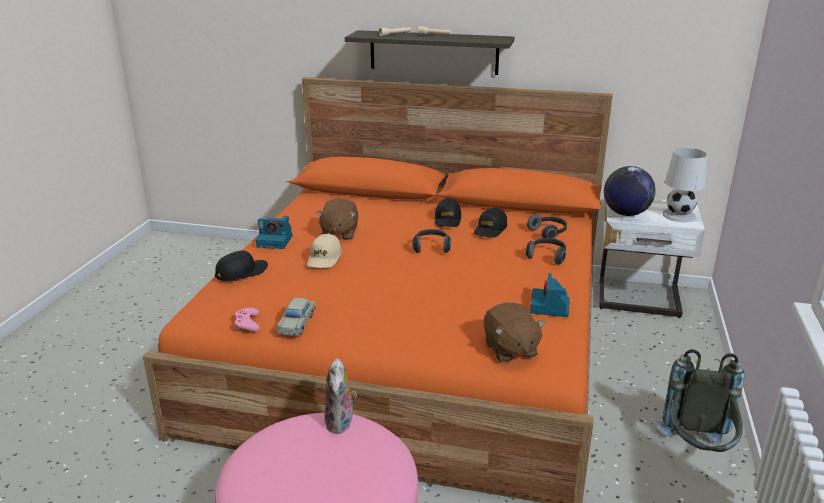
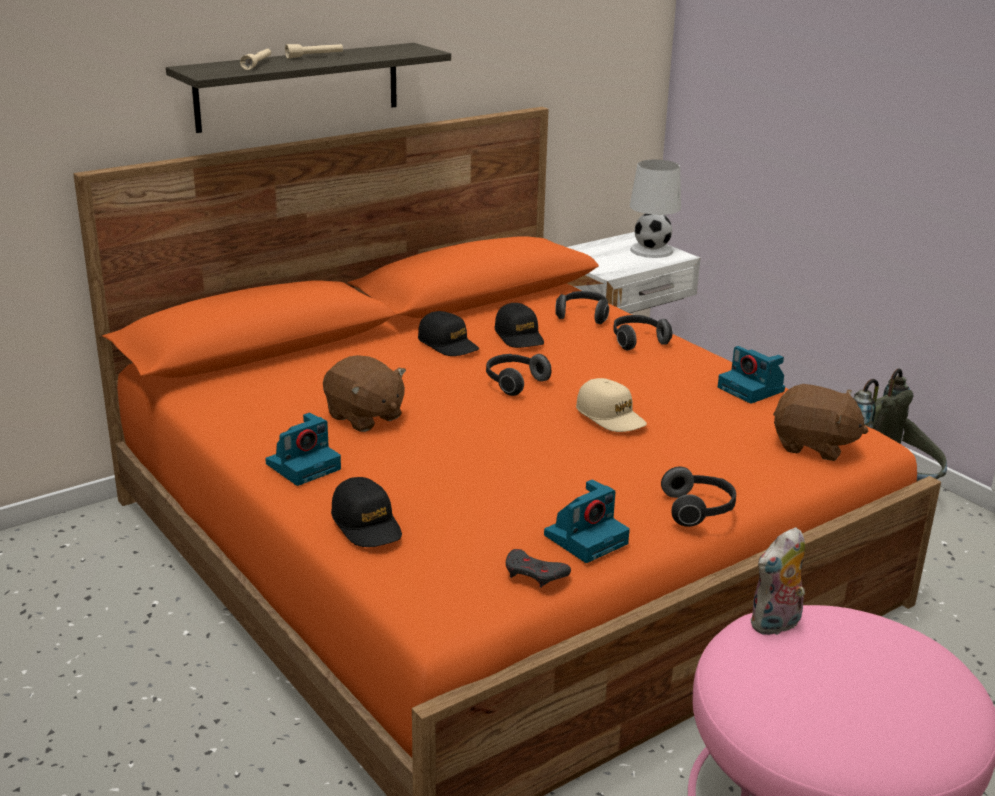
camera: 50 degrees left, 0 degrees up
black cap [215,250,268,282] -> black cap turned 150 degrees clockwise [331,477,402,547]
pink game controller [235,308,260,331] -> grey game controller [506,549,571,588]
beige toy car [276,298,316,336] -> camera [544,480,630,563]
beige cap [307,234,342,268] -> beige cap moved to [576,378,647,432]
plush toy [324,358,357,434] -> plush toy turned 105 degrees clockwise [750,527,805,635]
globe [604,166,656,216] -> none
none -> headphones [661,466,736,527]

